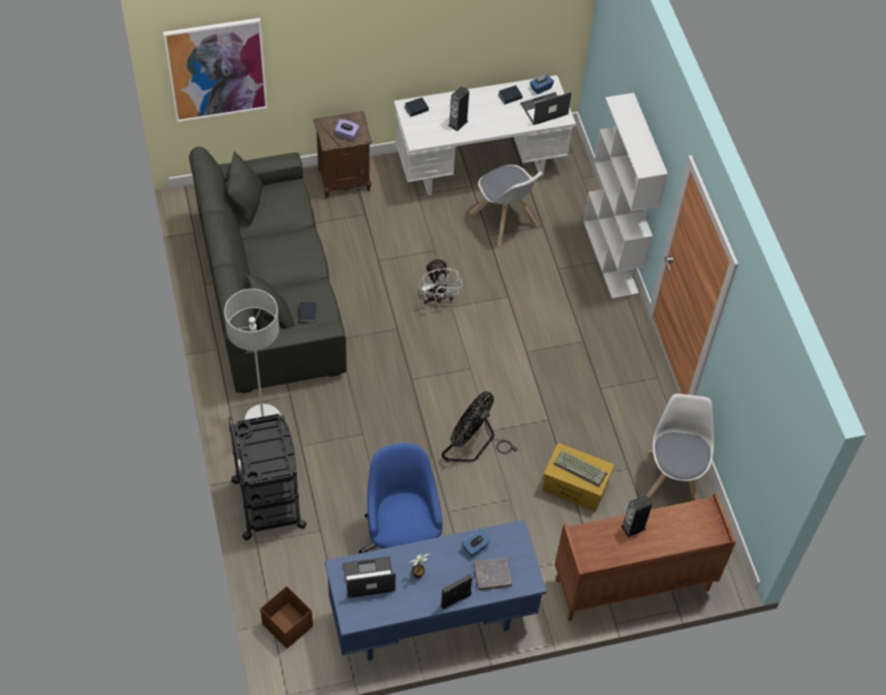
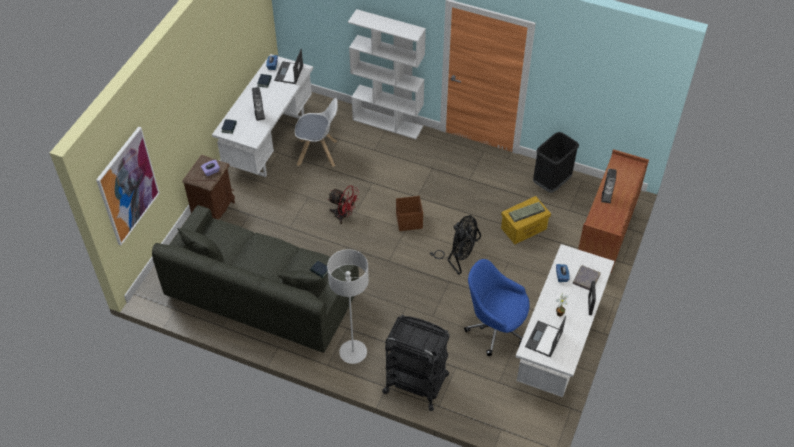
camera: 50 degrees left, 5 degrees down
brown storage box [260,586,313,649] -> brown storage box moved to [396,196,423,231]
blue desk [325,520,547,661] -> white desk [516,244,614,397]
white fan [419,258,463,304] -> red fan [328,185,359,224]
black fan [442,392,518,462] -> black fan turned 135 degrees counterclockwise [430,215,481,275]
chair [647,394,714,501] -> black trash can [533,132,579,193]

